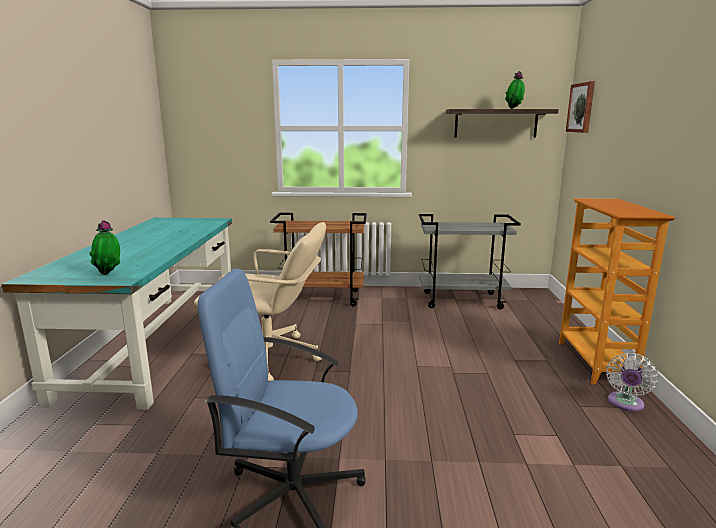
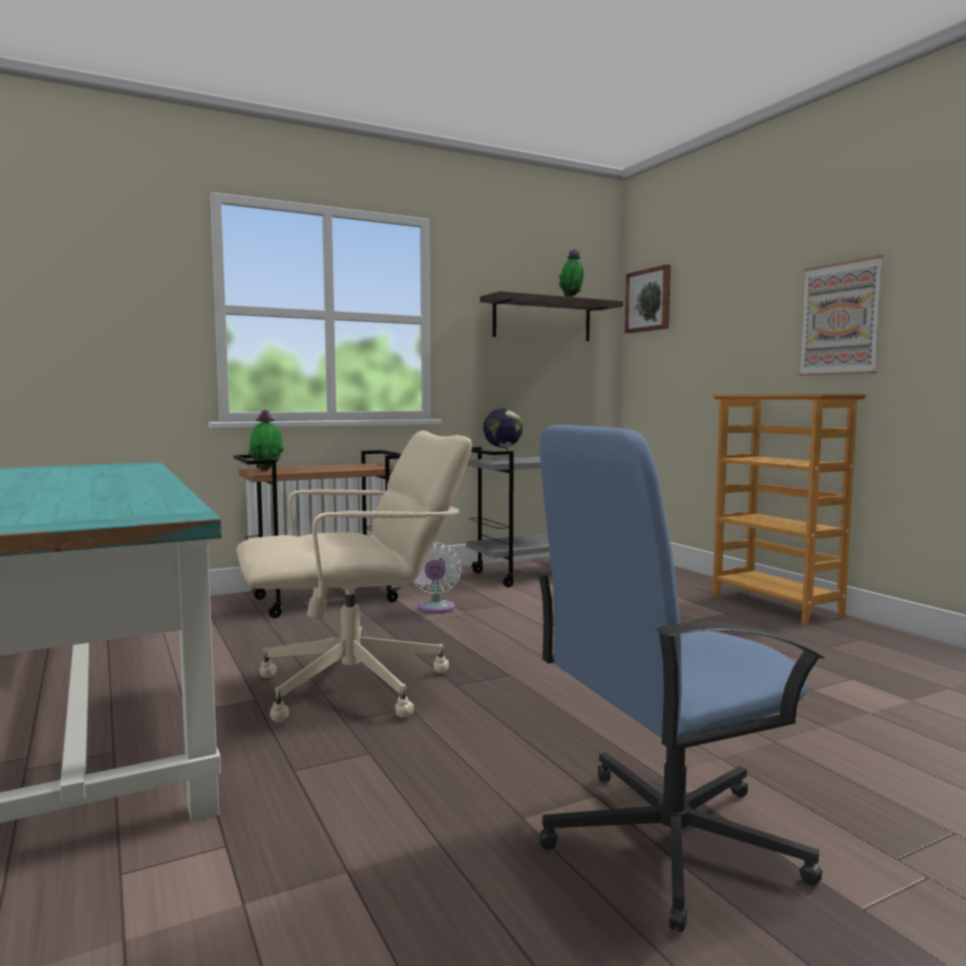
camera: 30 degrees left, 10 degrees down
potted plant [89,220,120,275] -> potted plant moved to [249,409,284,471]
white fan [606,353,658,411] -> white fan moved to [413,543,462,613]
none -> globe [483,408,523,460]
none -> picture [799,255,883,376]

